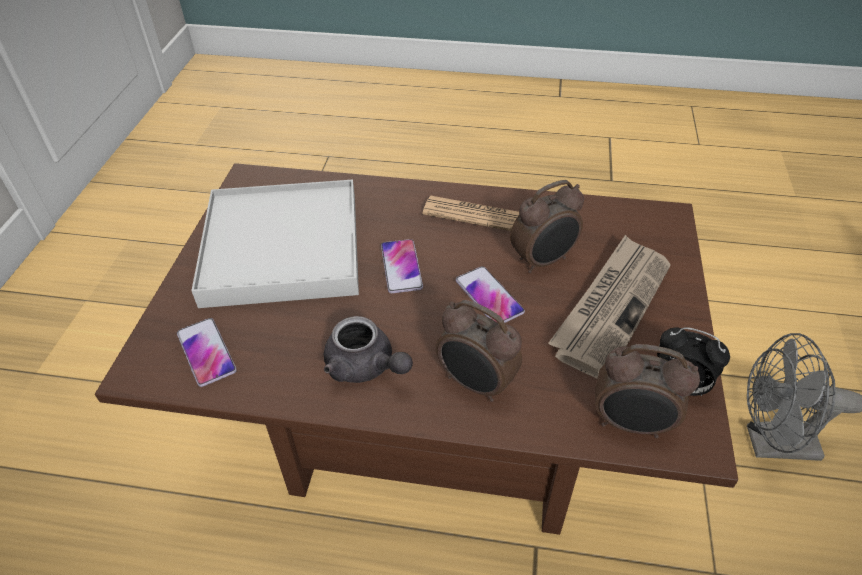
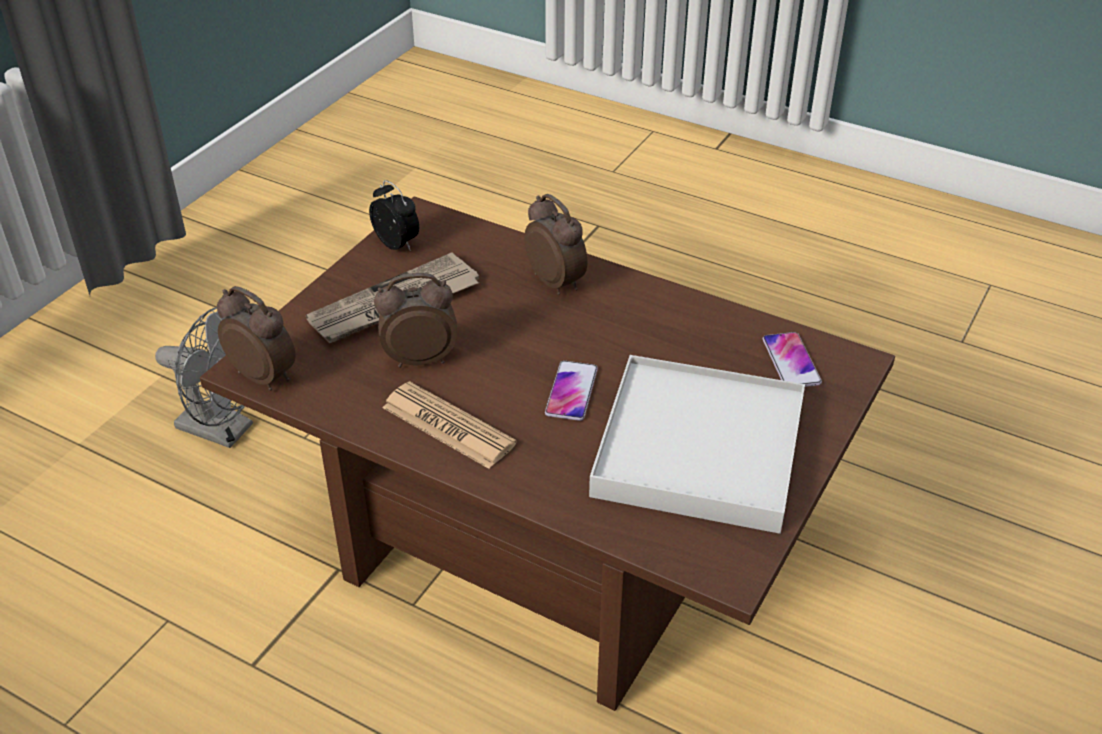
camera: 160 degrees left, 5 degrees down
grey teapot [324,316,413,383] -> none
phone [456,266,525,323] -> none
alarm clock [595,344,700,438] -> alarm clock moved to [217,286,295,391]

